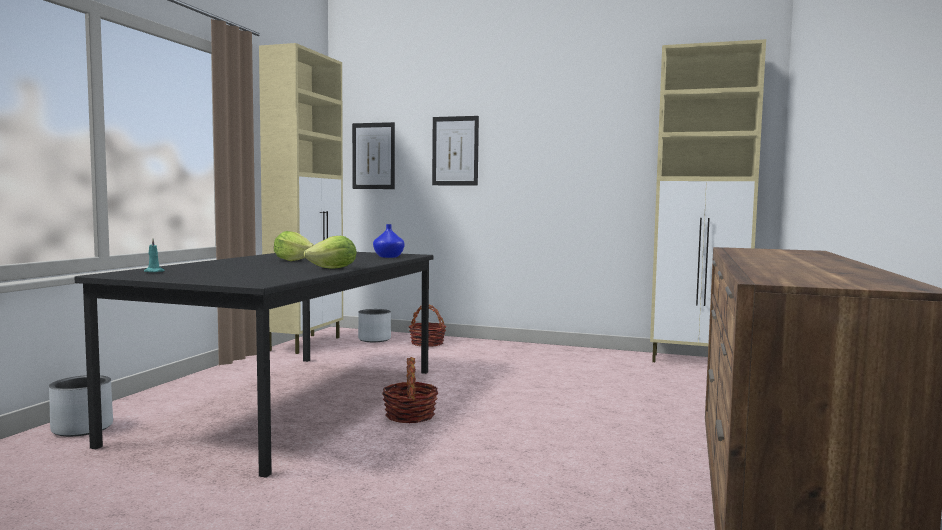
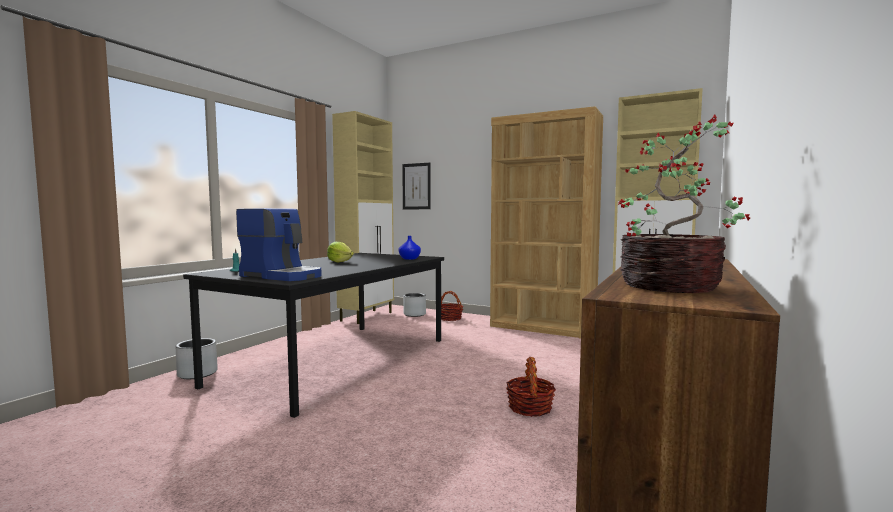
camera: 10 degrees right, 0 degrees up
lettuce [304,236,356,269] -> none
basket [382,357,438,424] -> basket moved to [506,357,556,417]
picture [432,116,479,186] -> none
none -> coffee machine [236,208,322,281]
none -> brown bookcase [490,106,603,339]
none -> potted plant [618,114,751,293]

